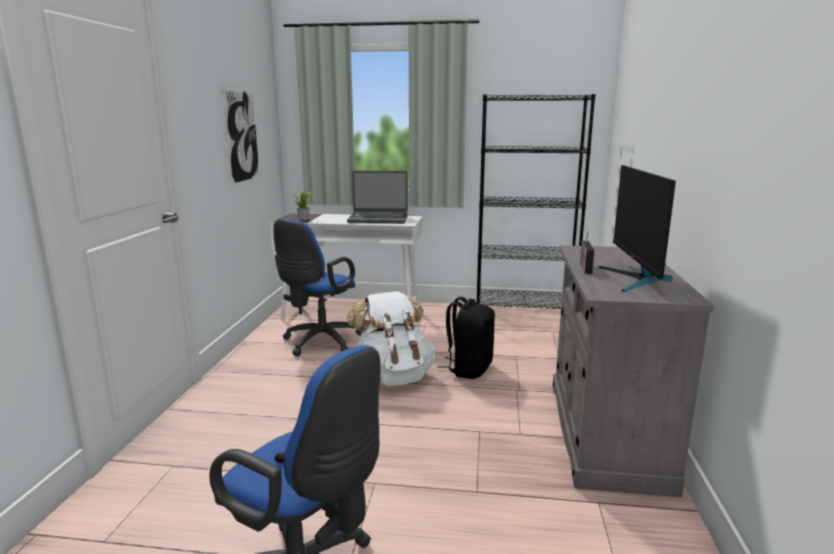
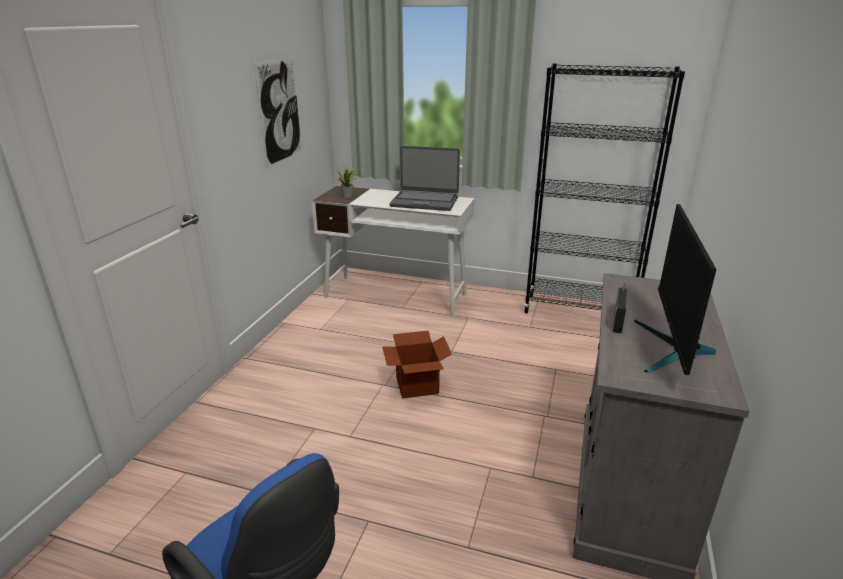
camera: 10 degrees right, 10 degrees up
blue office chair [274,218,362,356] -> none
white backpack [347,291,435,386] -> cardboard box [382,331,452,399]
black backpack [438,296,495,379] -> none

